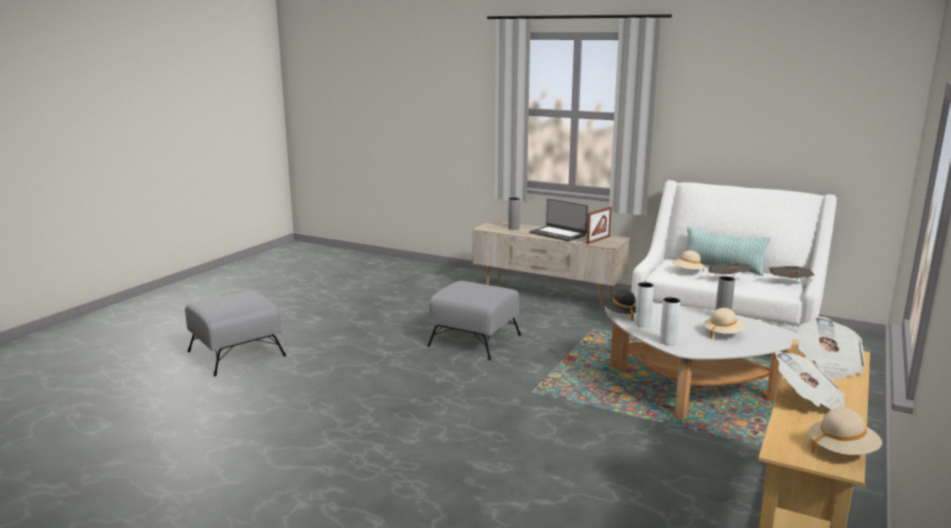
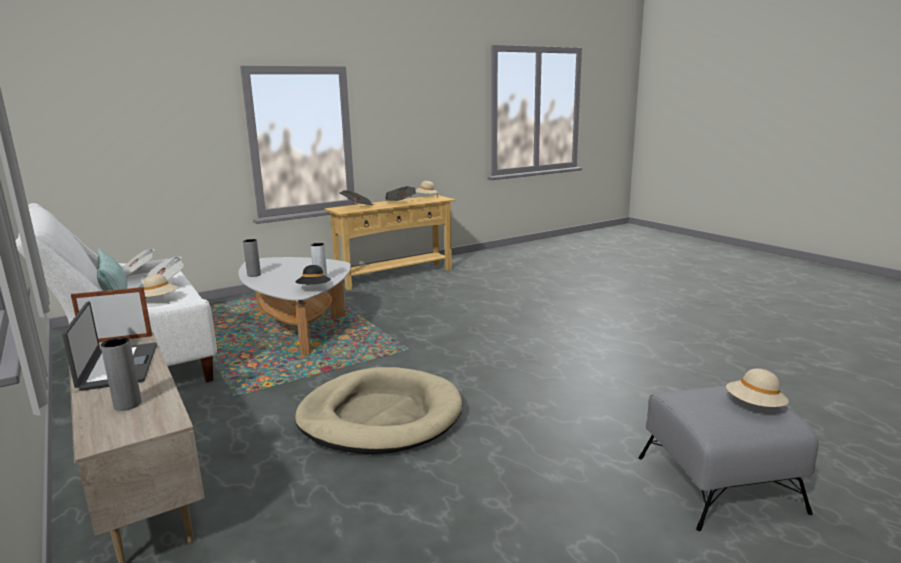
camera: 150 degrees left, 0 degrees up
grey ottoman [427,281,521,360] -> beige dog bed [295,367,462,454]
grey vase [660,297,680,345] -> none
beige hat [704,308,745,339] -> beige hat moved to [726,368,789,407]

